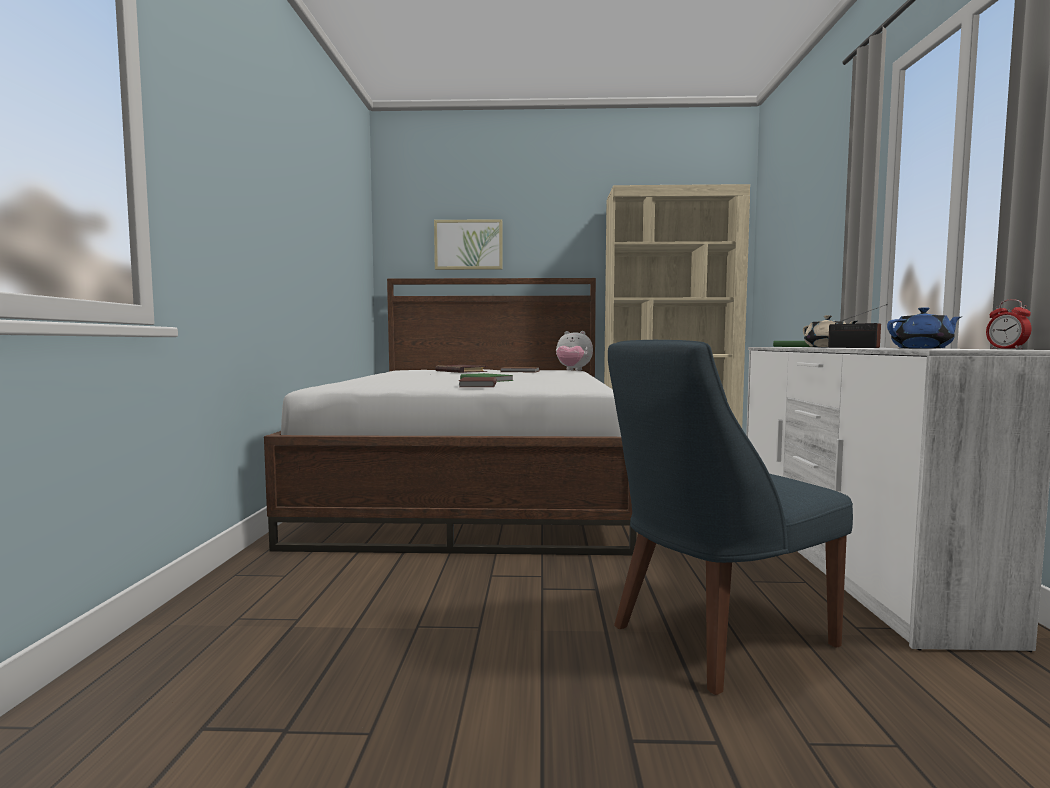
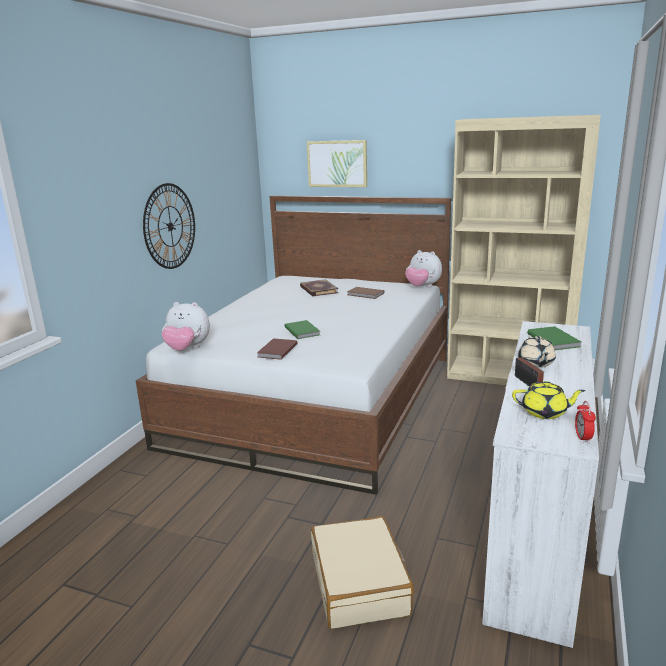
camera: 20 degrees right, 15 degrees up
blue chair [608,340,853,695] -> beige suitcase [311,516,414,629]
blue teapot [887,307,961,349] -> yellow teapot [512,381,585,419]
none -> wall clock [143,183,195,269]
none -> plush toy [162,302,210,351]

